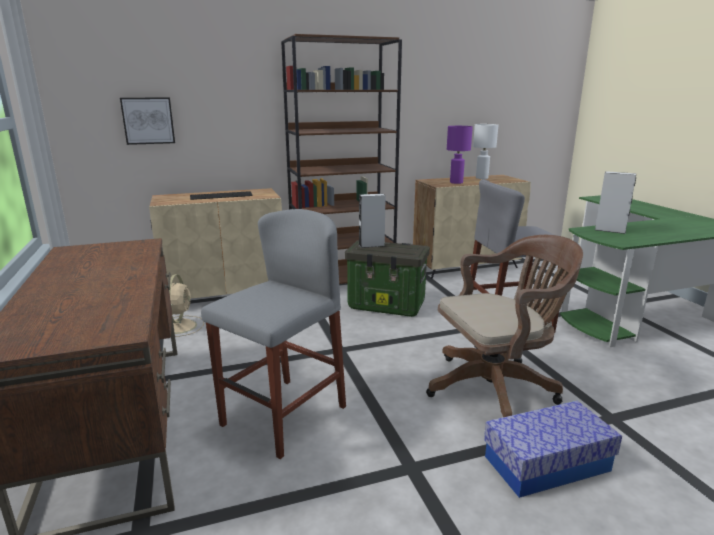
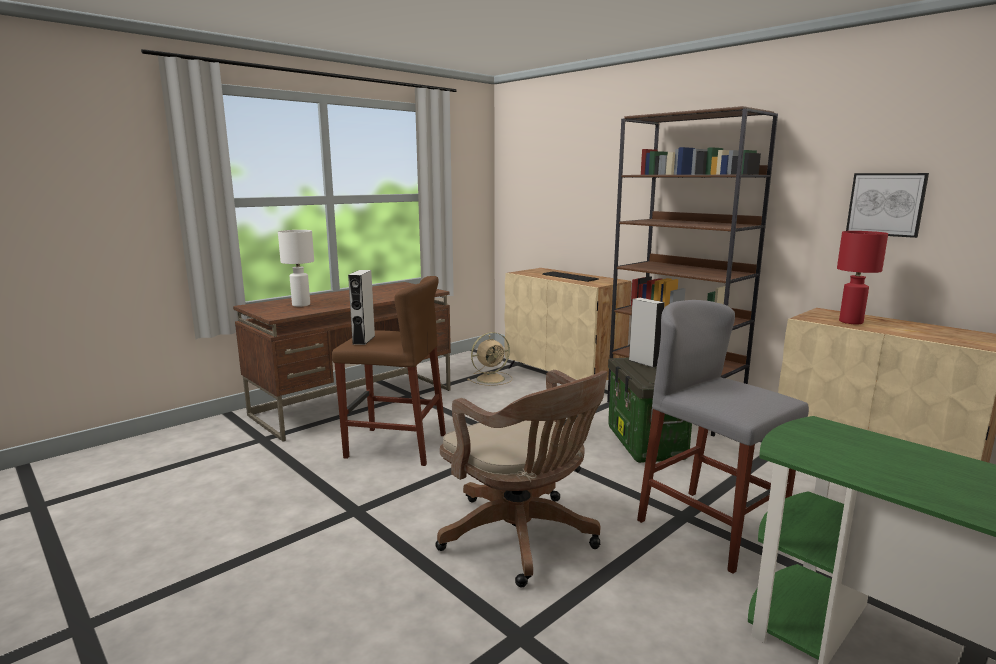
camera: 65 degrees right, 5 degrees down
picture [120,97,175,145] -> picture moved to [846,173,929,238]
grey stool [201,209,346,459] -> brown stool [332,276,446,466]
purple table lamp [447,126,473,184] -> red table lamp [837,231,888,324]
white table lamp [473,124,498,179] -> white table lamp moved to [278,230,314,307]
storage box [484,401,622,498] -> none
grey speaker [595,171,636,234] -> grey speaker moved to [348,270,375,345]

